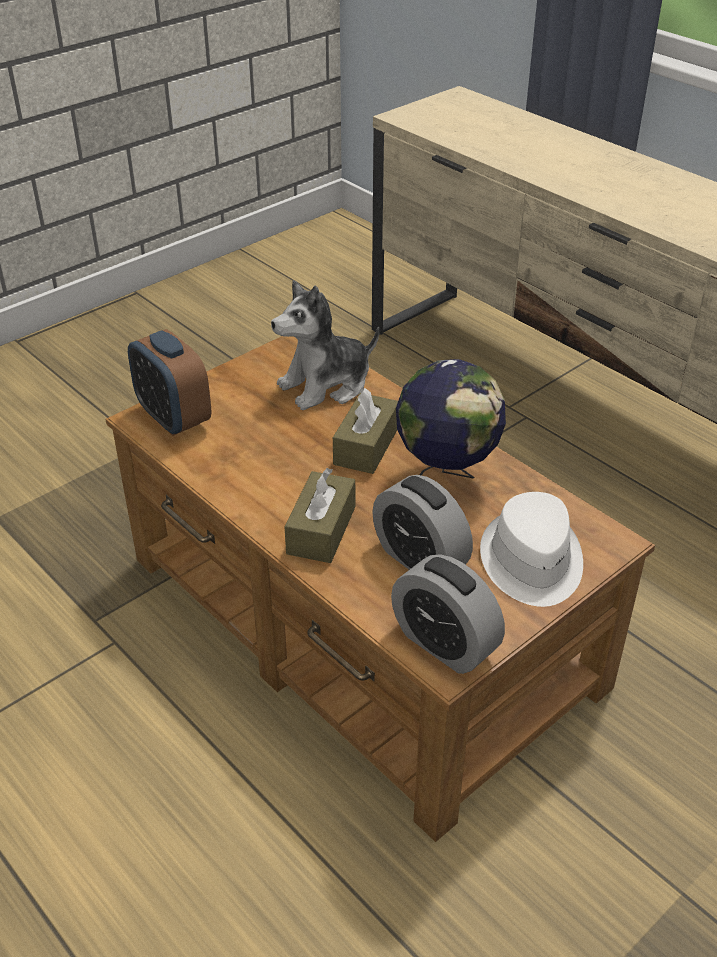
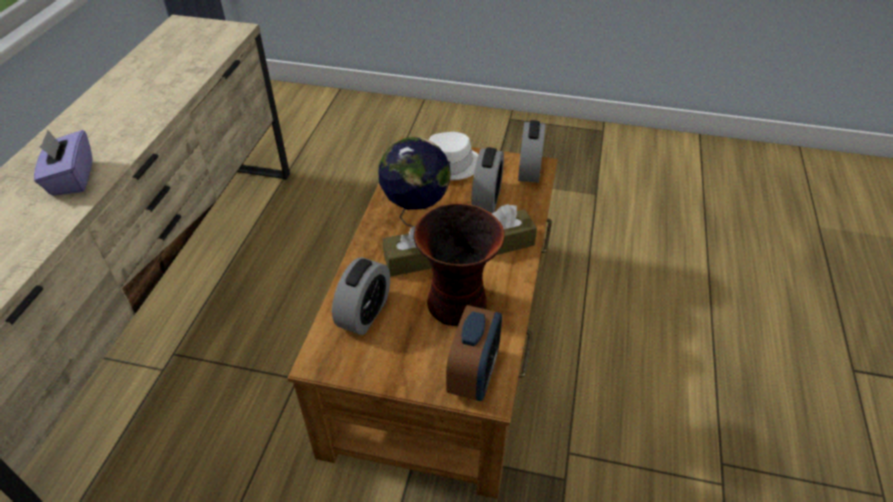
camera: 125 degrees left, 5 degrees up
plush toy [271,280,380,410] -> alarm clock [332,257,390,335]
none -> purple tissue box [34,130,93,196]
none -> vase [414,203,505,326]

